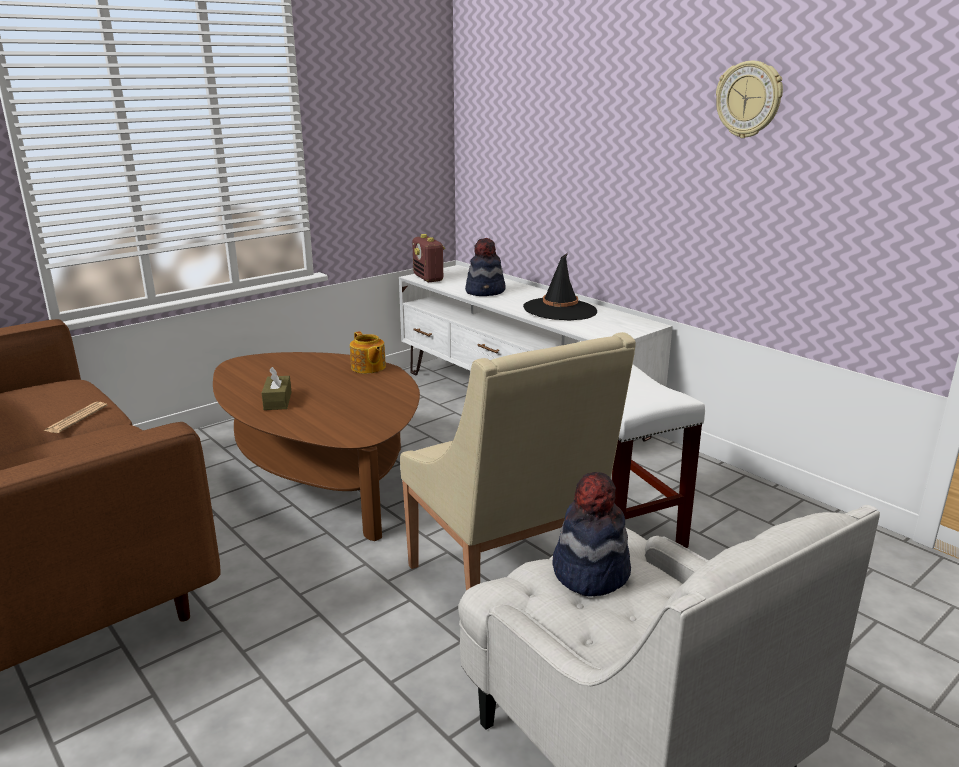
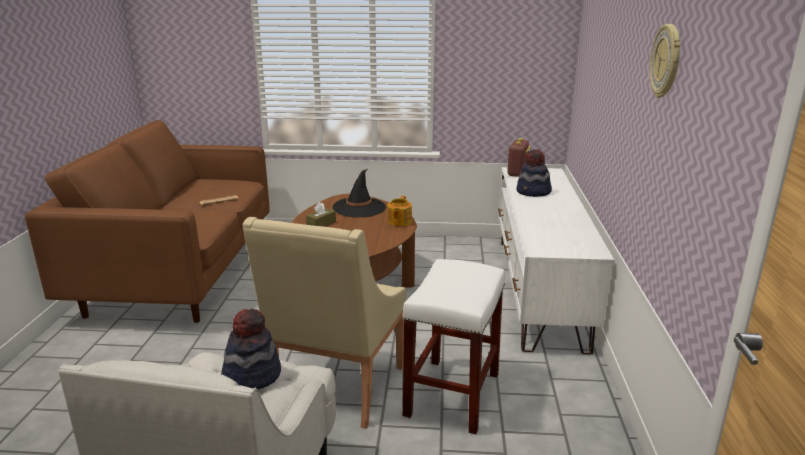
camera: 45 degrees right, 0 degrees up
black hat [523,253,597,320] -> black hat moved to [332,169,386,218]

